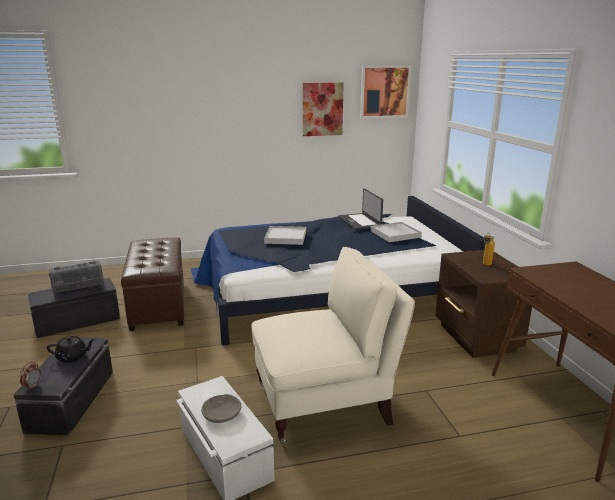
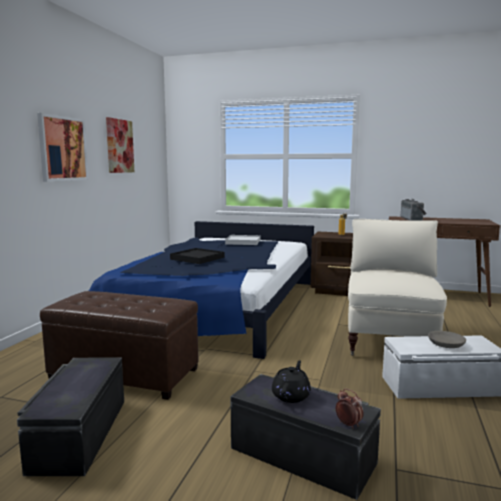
camera: 60 degrees left, 10 degrees down
radio [48,260,103,293] -> radio moved to [401,199,427,220]
white tray [264,226,306,245] -> black tray [170,248,225,264]
laptop [339,188,383,230] -> none
picture [360,65,411,119] -> picture moved to [37,113,89,182]

